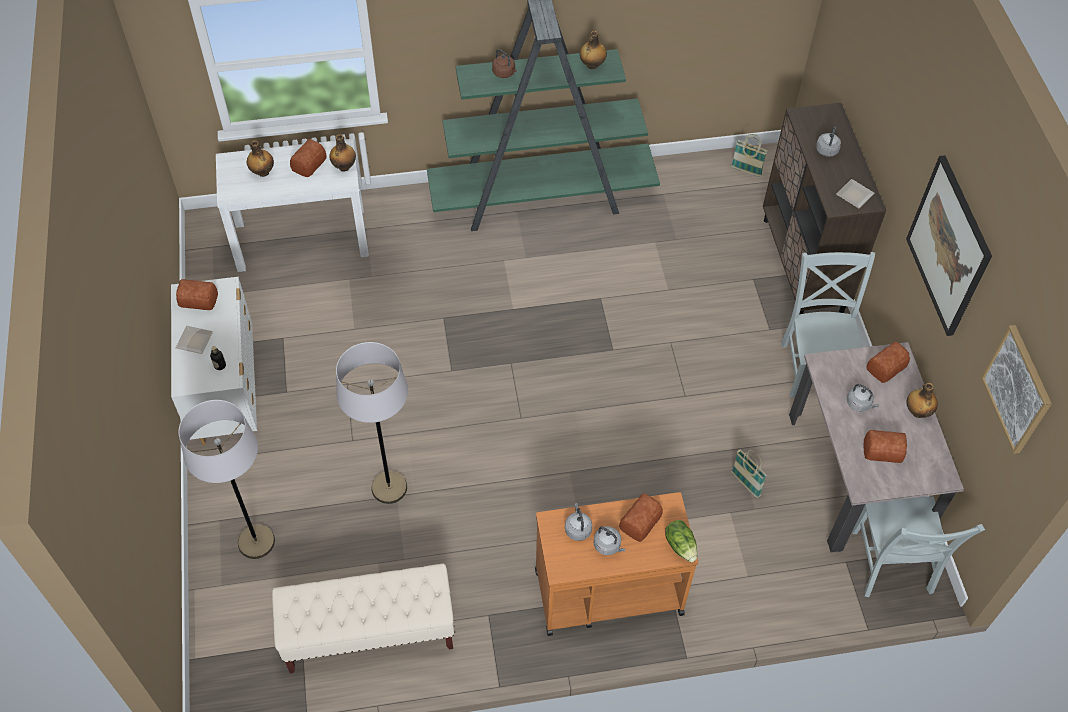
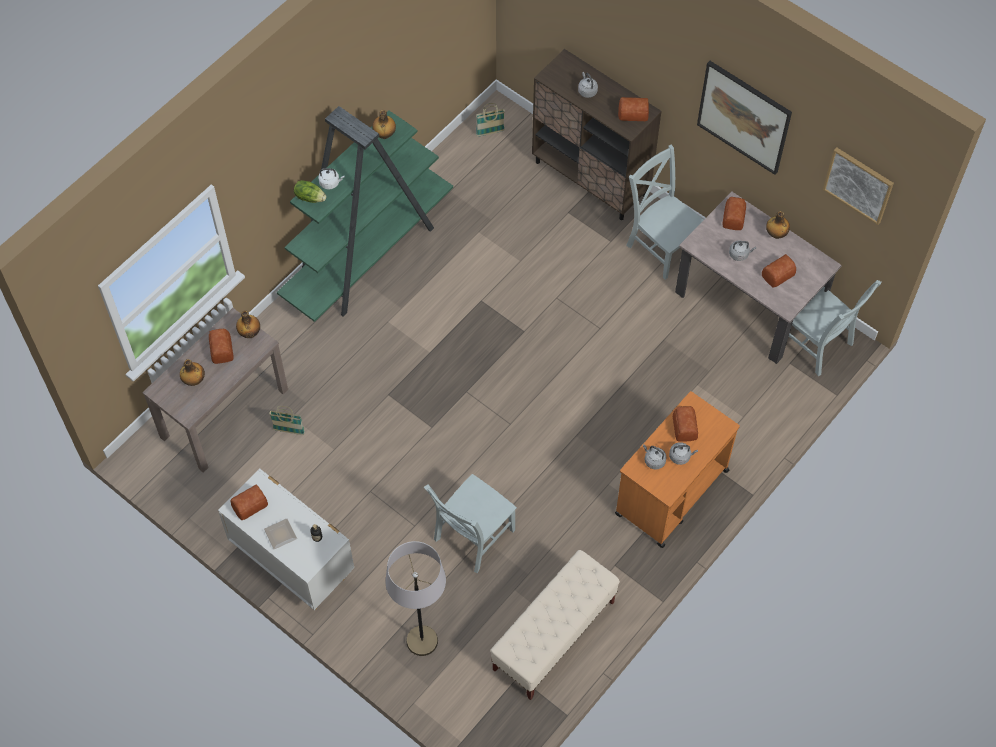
camera: 40 degrees left, 5 degrees up
white console table [216,139,369,272] -> brown console table [142,308,288,473]
grey floor lamp [336,342,408,504] -> grey chair [424,474,517,573]
brown kettle [492,49,517,78] -> white kettle [318,168,345,189]
lettuce [665,520,697,562] -> lettuce moved to [294,180,326,203]
basket [731,449,767,498] -> basket moved to [269,406,305,435]
plate [836,179,875,209] -> bread [618,97,649,121]

